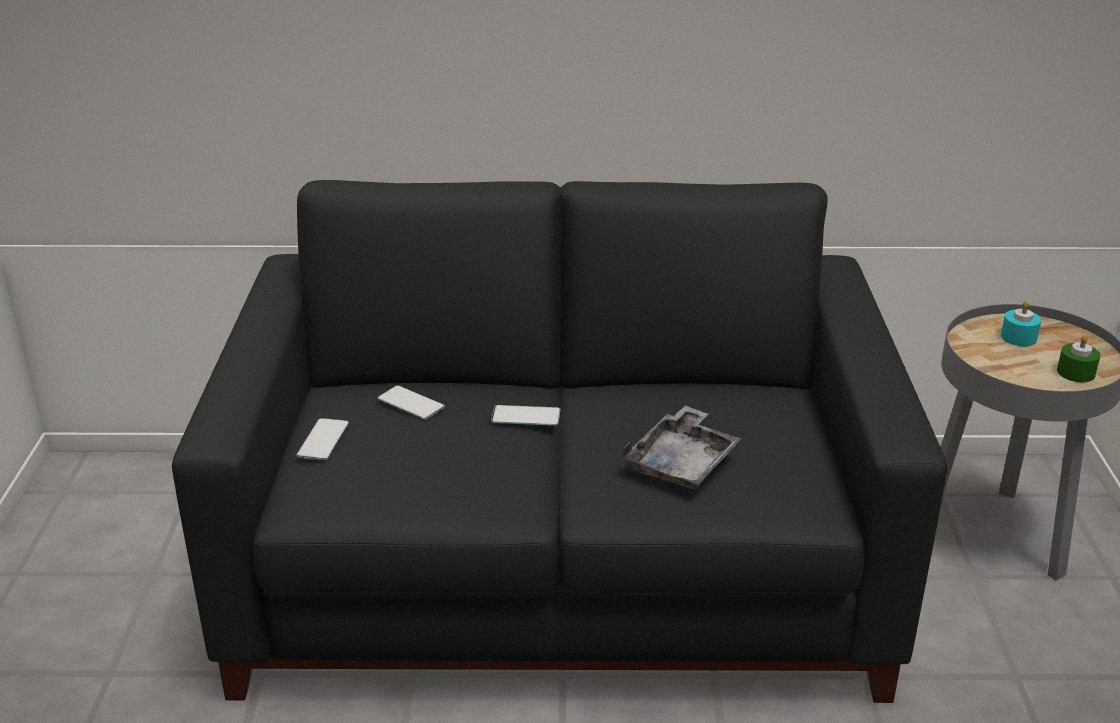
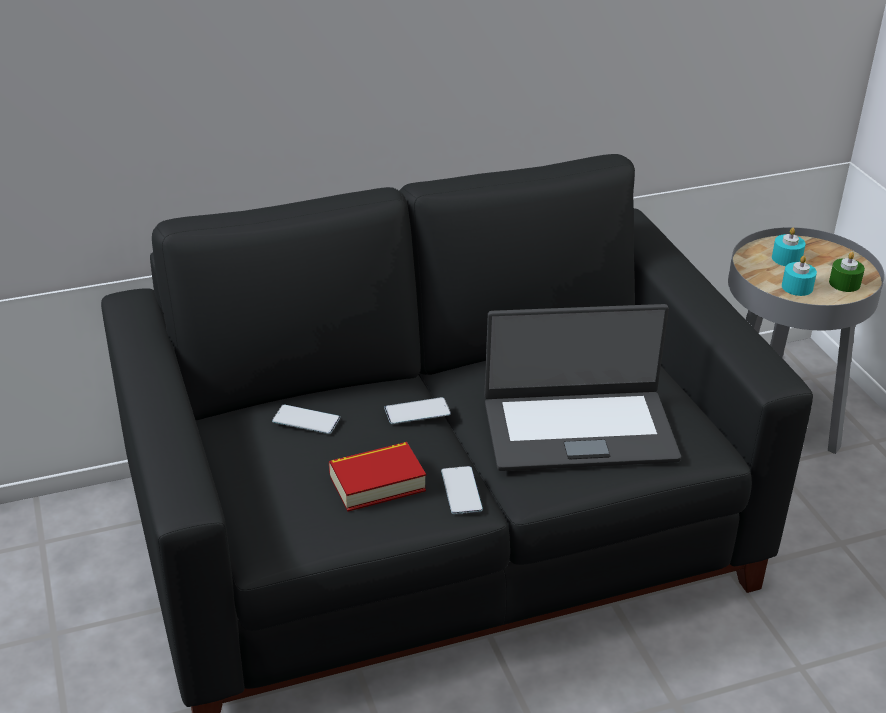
camera: 20 degrees left, 5 degrees up
phone [296,418,349,460] -> phone moved to [441,466,483,514]
grey tray [622,405,742,489] -> laptop [484,304,681,471]
none -> book [329,442,426,512]
none -> turquoise candle [782,256,817,296]

